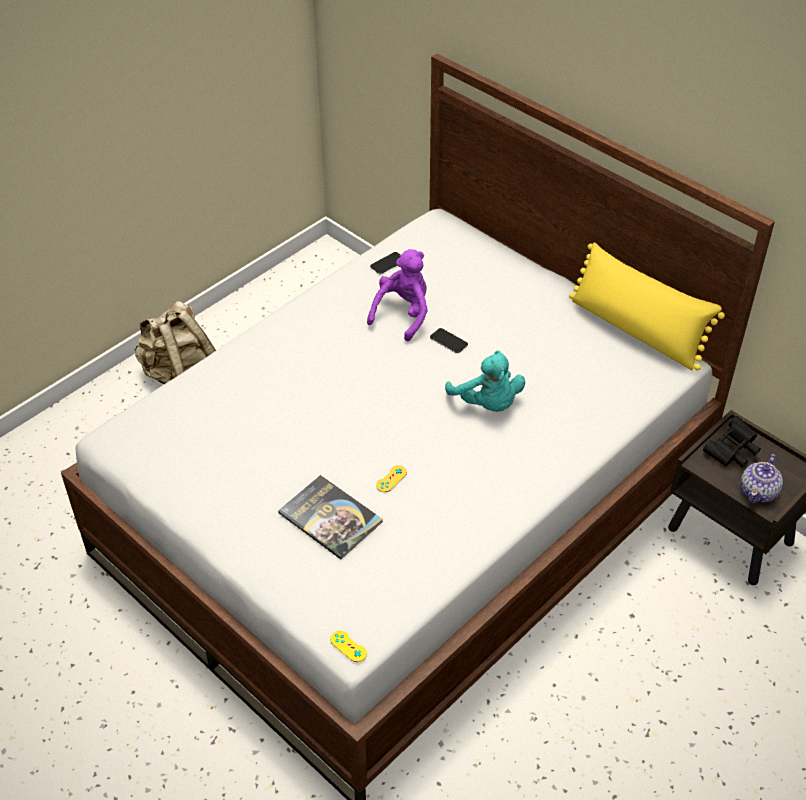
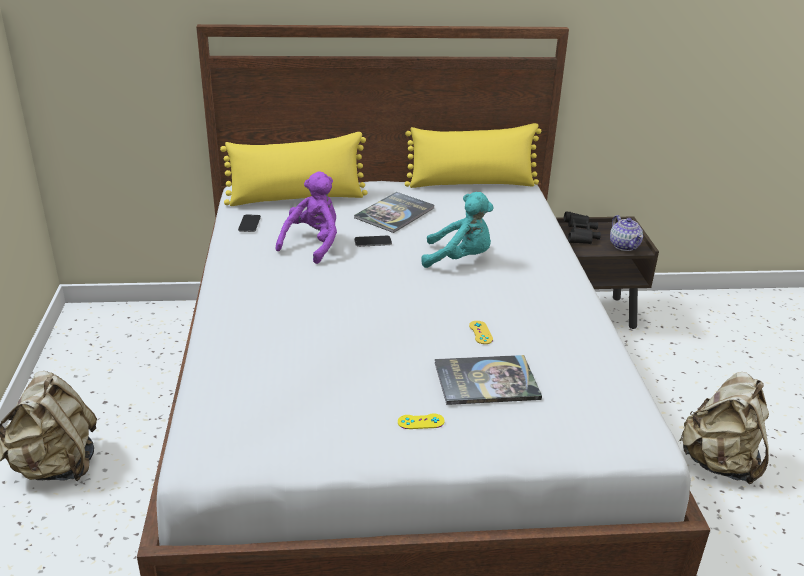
camera: 50 degrees left, 15 degrees down
yellow game controller [330,631,367,662] -> yellow game controller moved to [398,413,445,429]
purple plush toy [367,249,428,341] -> purple plush toy turned 45 degrees clockwise [276,171,337,264]
none -> yellow pillow [220,132,368,206]
none -> book [354,192,434,233]
none -> beige backpack [679,372,769,484]

